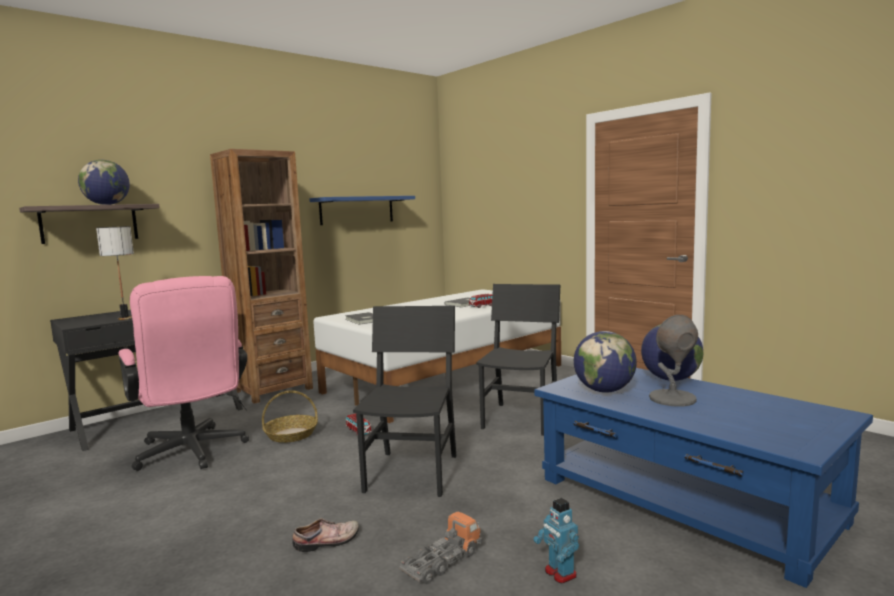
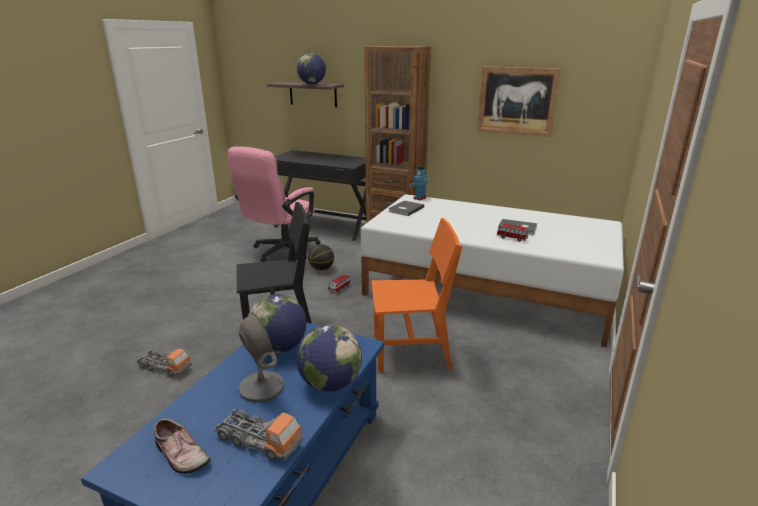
camera: 65 degrees right, 15 degrees up
table lamp [96,226,134,320] -> none
basket [262,390,318,443] -> basketball [308,244,334,270]
shoe [292,519,359,552] -> shoe moved to [154,419,211,474]
blue shelf [309,196,415,225] -> picture [477,67,561,137]
black chair [476,284,560,436] -> orange chair [372,218,463,372]
toy robot [533,498,579,584] -> toy robot moved to [409,166,428,200]
none -> toy truck [214,409,304,461]

